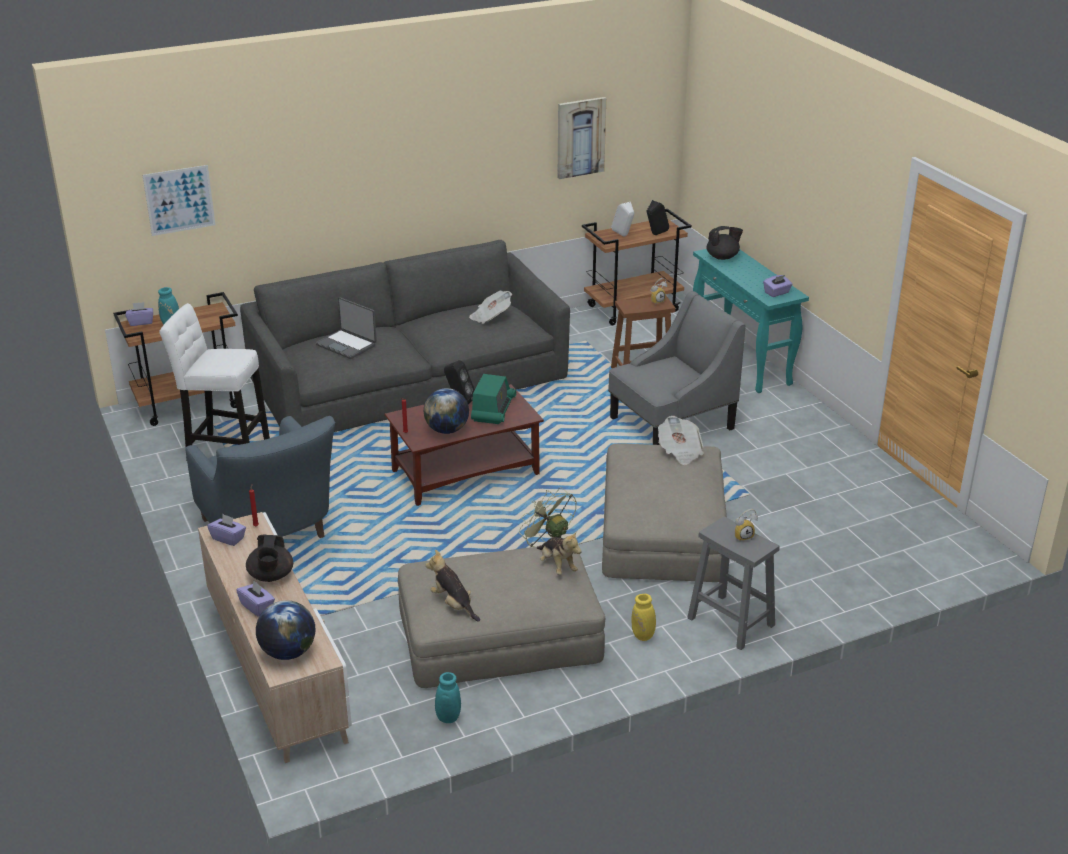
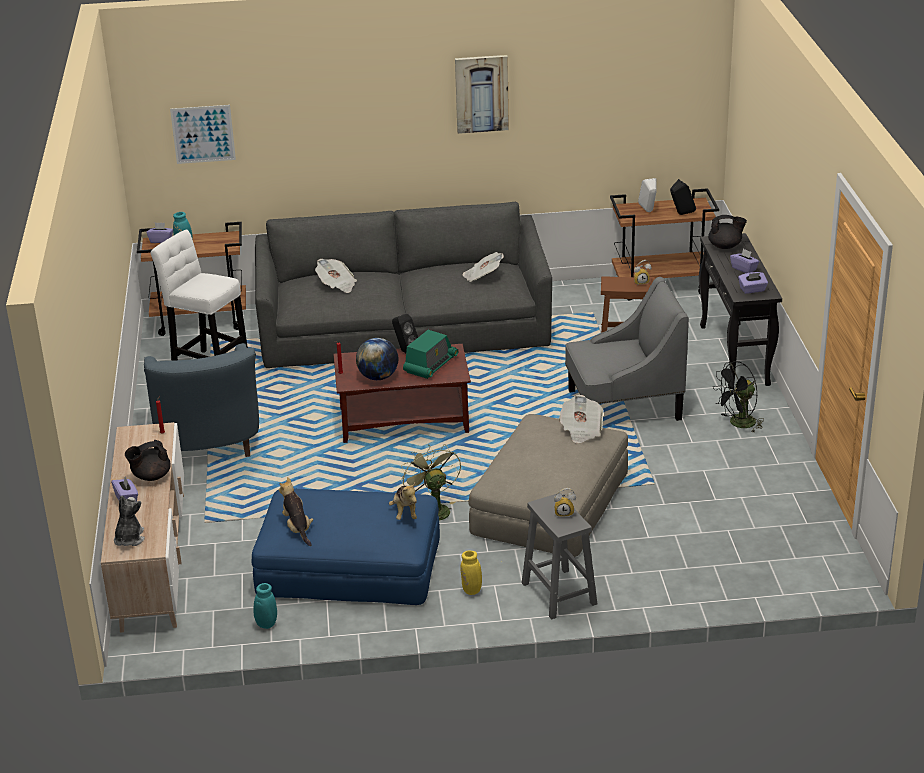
camera: 20 degrees right, 0 degrees up
purple tissue box [207,514,246,546] -> purple tissue box moved to [730,249,760,273]
black teapot [246,534,293,582] -> black teapot turned 45 degrees clockwise [125,440,171,481]
globe [256,600,315,660] -> plush toy [114,495,145,546]
laptop [316,297,377,359] -> newspaper [315,259,357,293]
beige ottoman [398,547,605,688] -> blue ottoman [252,489,440,605]
picture [557,97,606,179] -> picture moved to [455,55,509,134]
turquoise console table [693,249,809,393] -> black console table [699,233,782,389]
none -> black fan [713,361,763,432]

